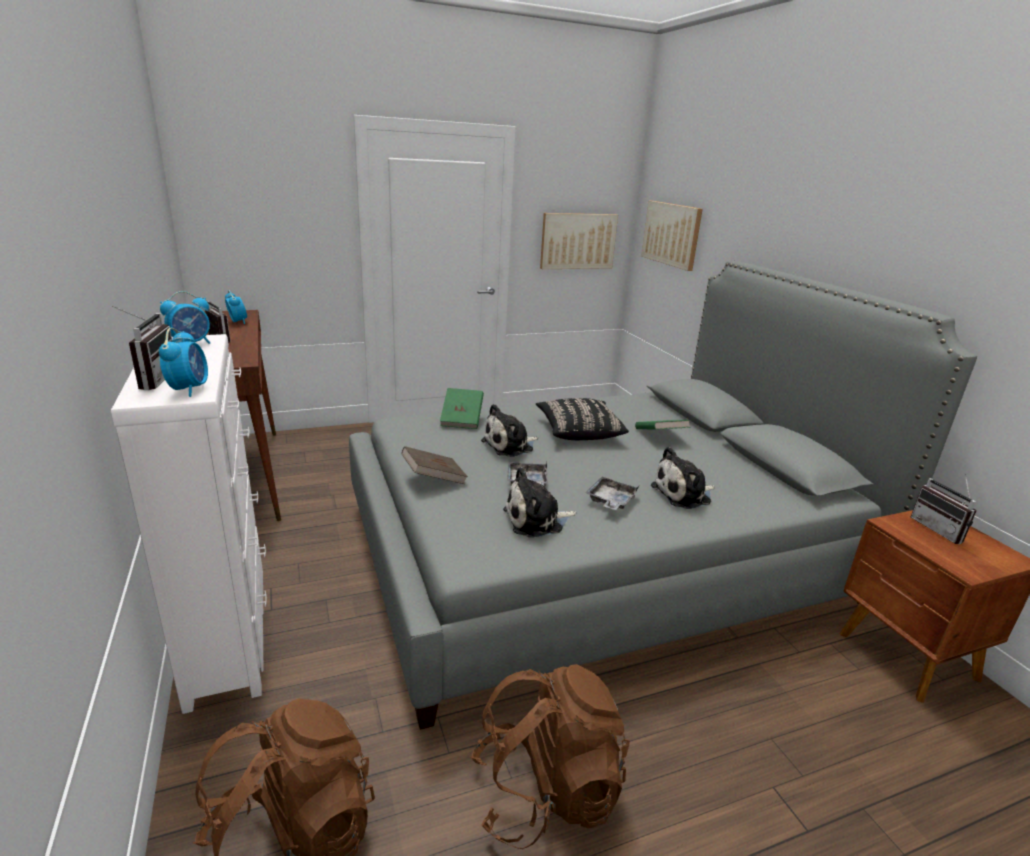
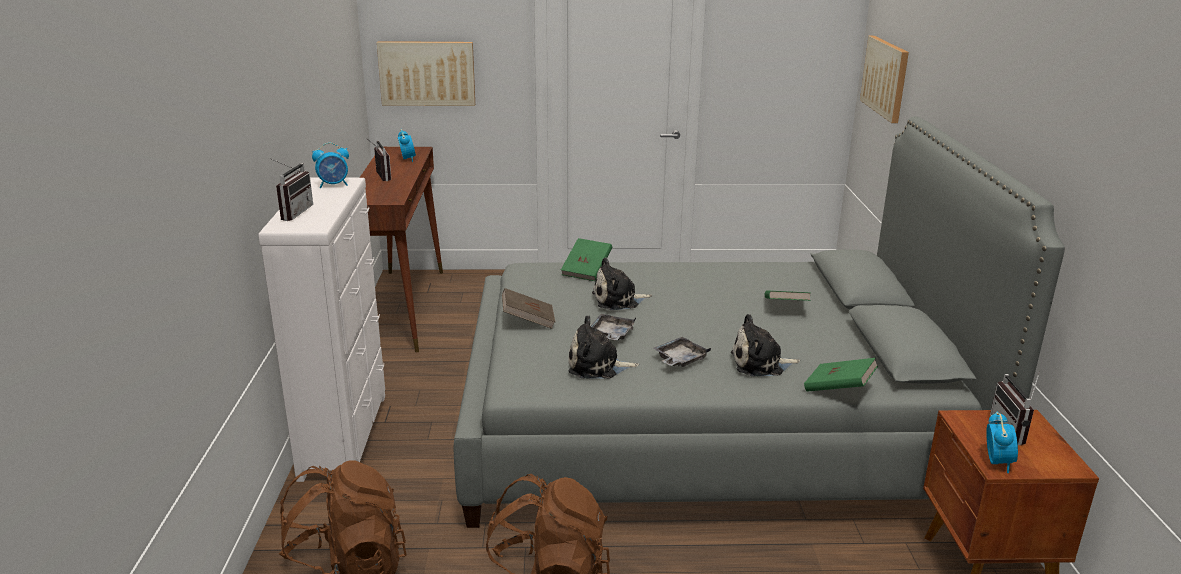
camera: 20 degrees right, 0 degrees up
alarm clock [159,328,208,397] -> alarm clock moved to [986,411,1018,473]
black pillow [536,398,629,440] -> none
picture [540,213,618,269] -> picture moved to [377,41,475,106]
none -> green book [804,358,878,392]

